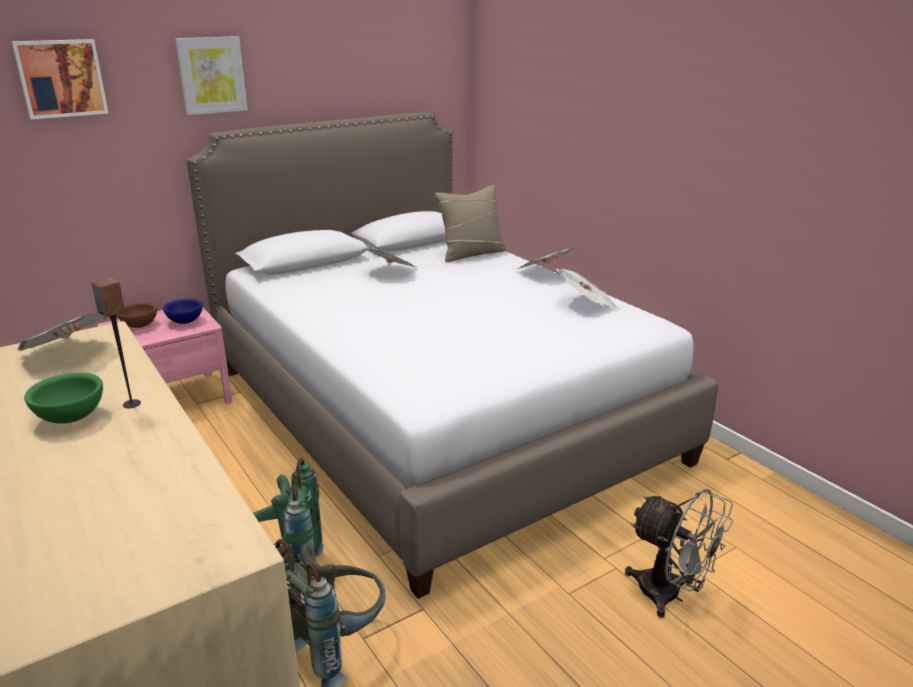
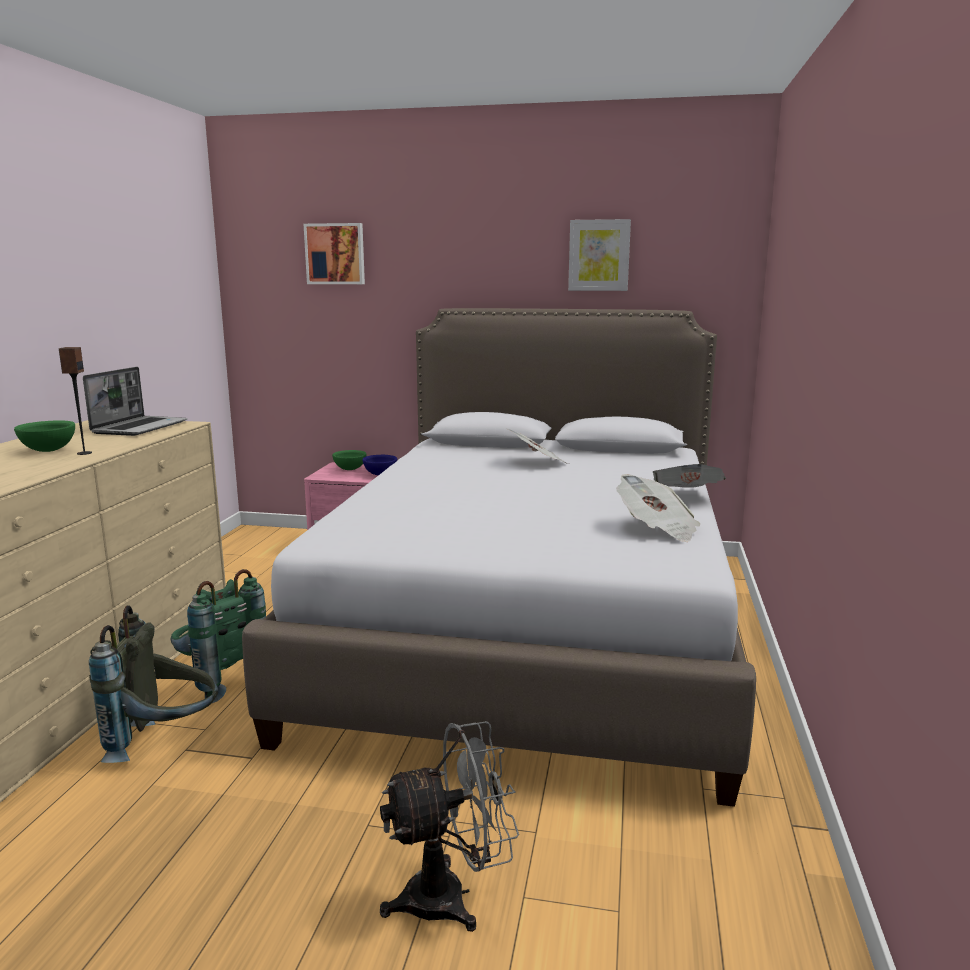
camera: 45 degrees right, 10 degrees down
newspaper [18,312,106,351] -> laptop [83,367,188,436]
brown bowl [117,302,157,328] -> green bowl [332,450,367,470]
picture [175,36,248,115] -> picture moved to [568,219,631,291]
beige pillow [435,185,507,262] -> none
grey fan [625,489,733,618] -> grey fan turned 105 degrees counterclockwise [380,721,519,932]

